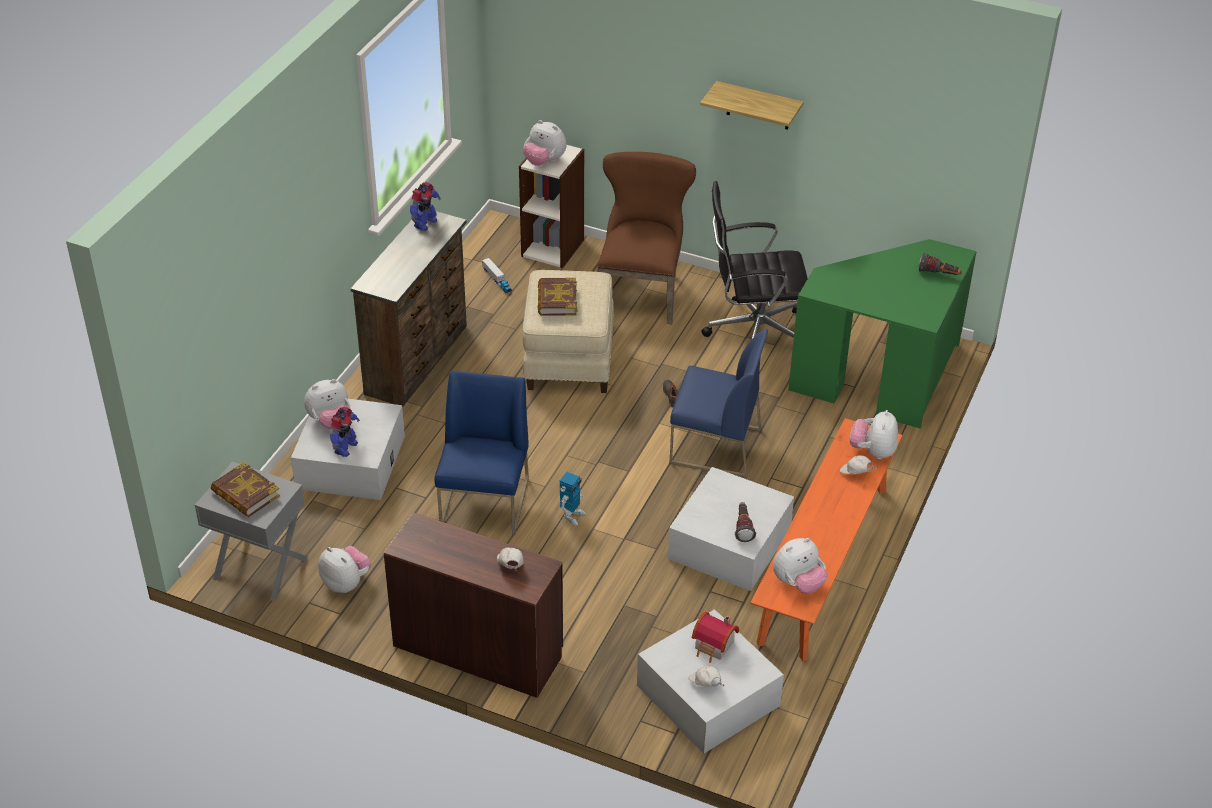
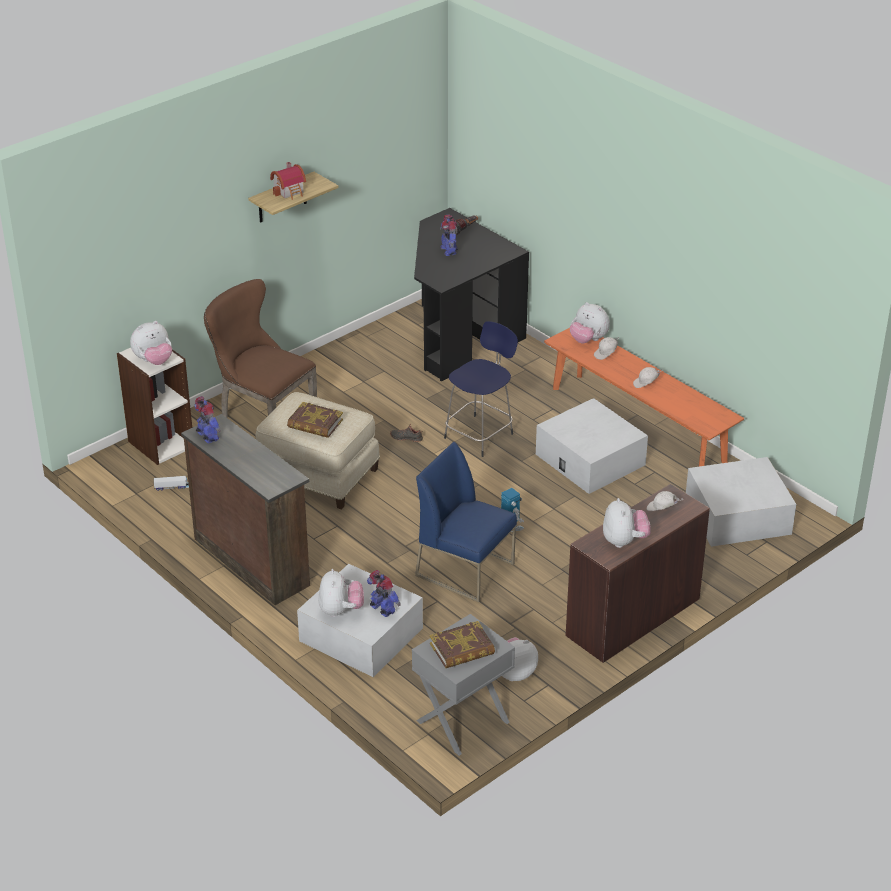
camera: 65 degrees left, 5 degrees down
blue chair [670,329,768,478] -> blue stool [444,321,518,457]
white cap [688,666,725,687] -> white cap moved to [633,367,663,388]
toy house [692,612,739,663] -> toy house moved to [270,162,306,200]
black office chair [701,181,808,338] -> none
flashlight [735,502,756,542] -> none
plush toy [773,538,828,594] -> plush toy moved to [603,498,651,548]
green desk [788,239,977,429] -> black desk [414,208,529,382]
none -> toy robot [440,214,458,256]

